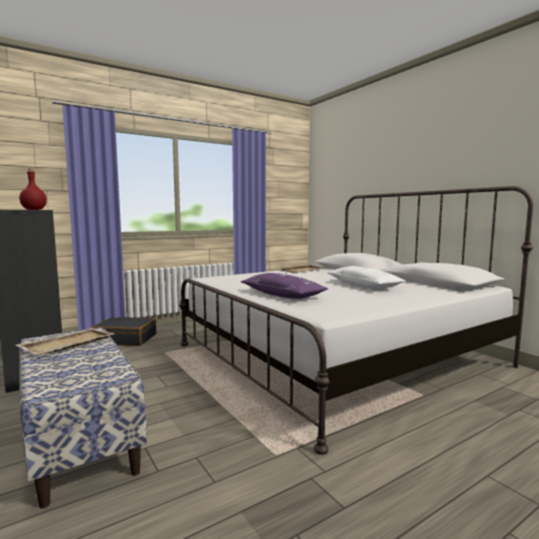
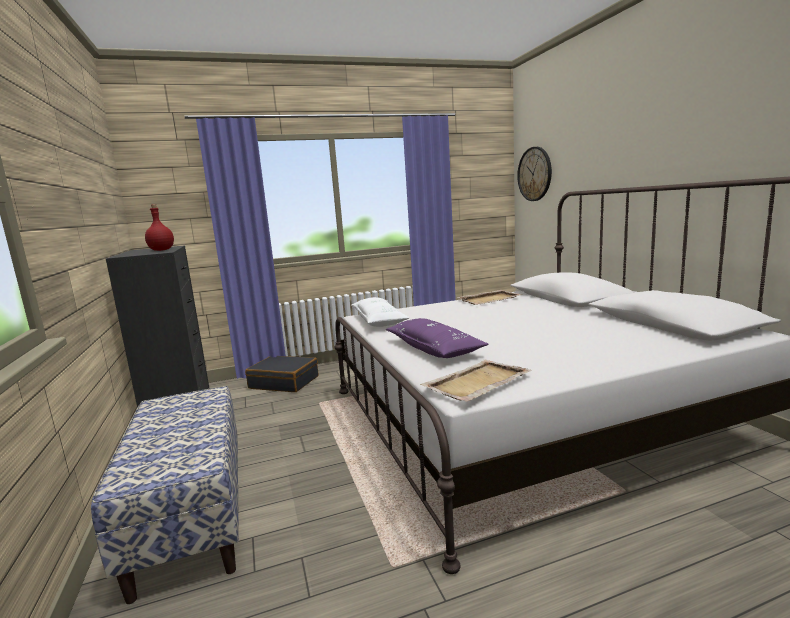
camera: 15 degrees right, 5 degrees up
beige tray [16,328,114,355] -> beige tray moved to [420,360,532,402]
white pillow [328,266,406,289] -> white pillow moved to [351,297,409,327]
none -> wall clock [517,147,552,201]

